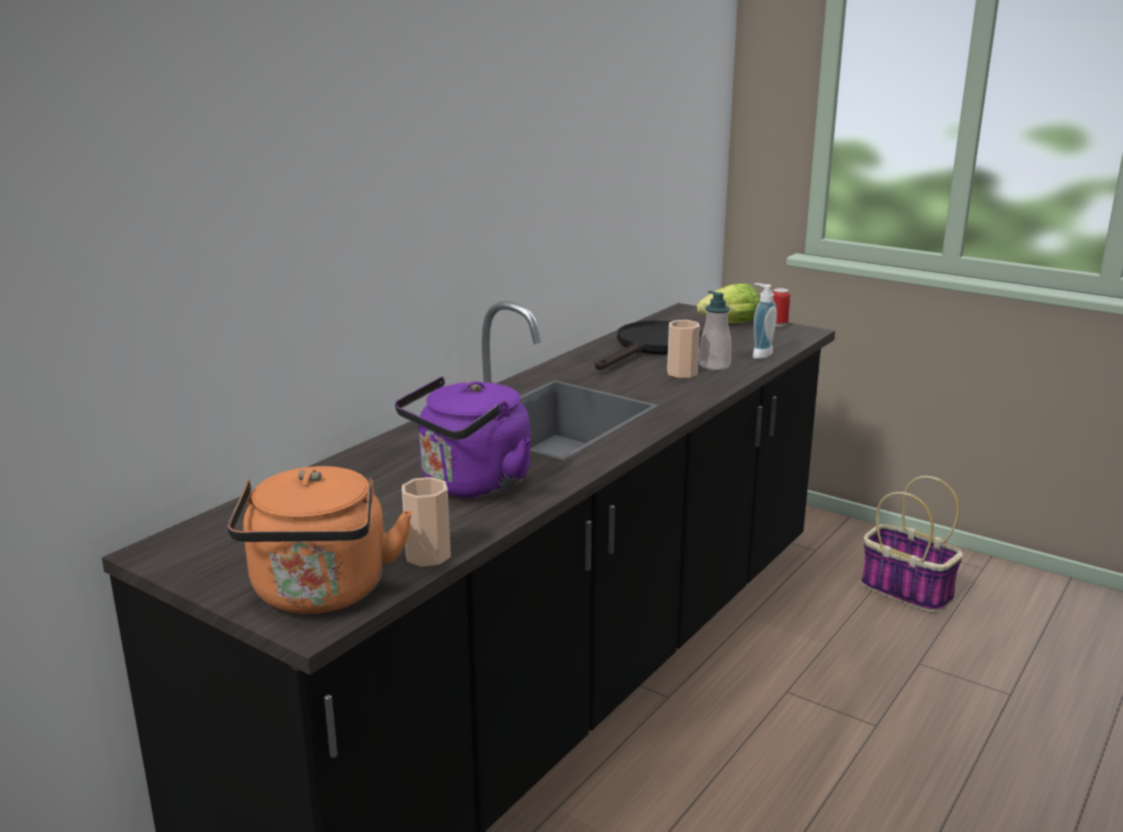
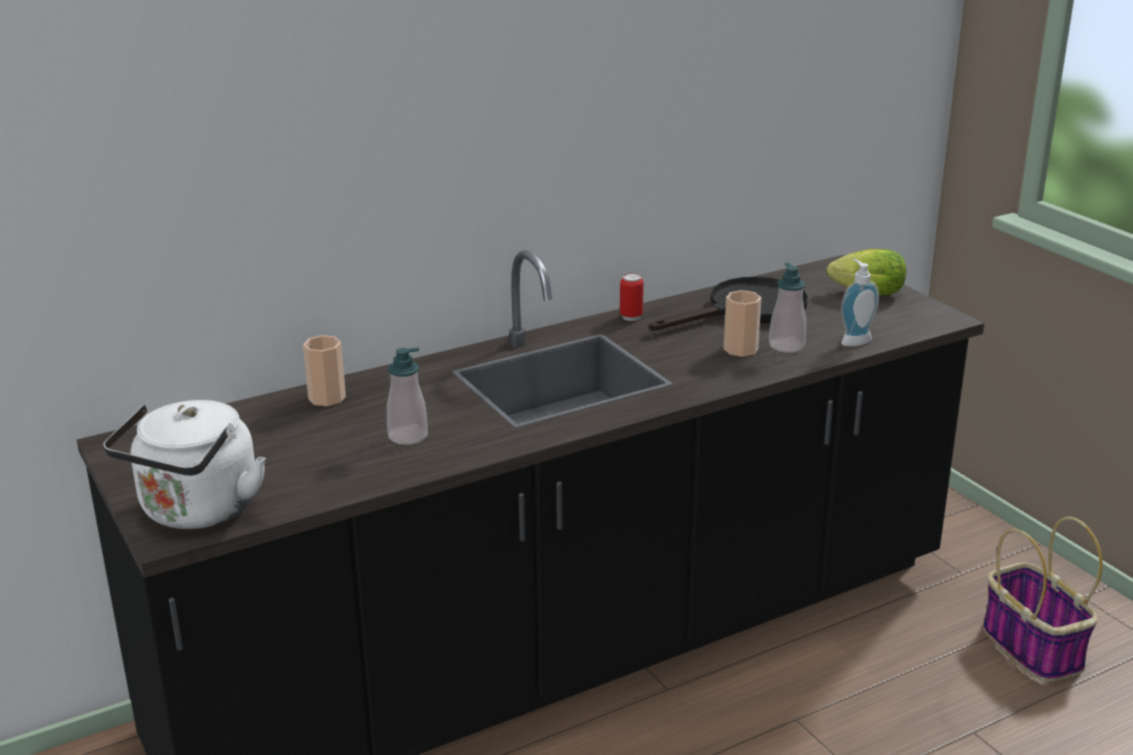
camera: 25 degrees right, 5 degrees up
orange kettle [227,466,413,614] -> white kettle [103,400,266,529]
purple kettle [395,377,531,498] -> soap dispenser [387,347,428,445]
cup [402,477,451,567] -> cup moved to [303,335,346,407]
can [772,288,790,327] -> can moved to [620,273,644,321]

